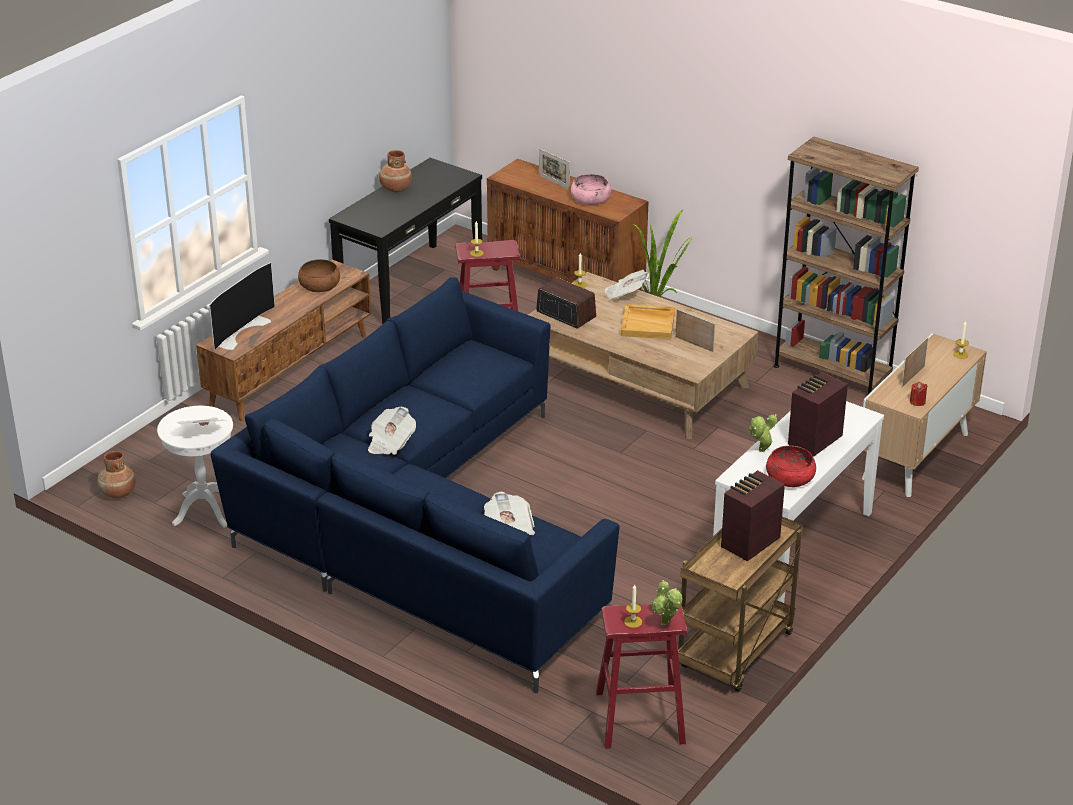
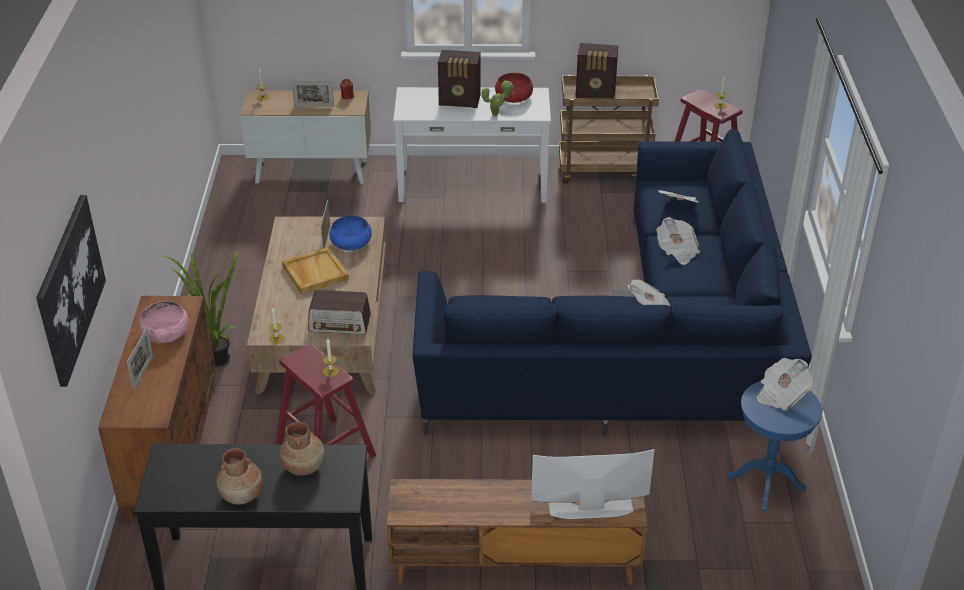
camera: 125 degrees left, 5 degrees up
brown vase [97,451,136,499] -> brown vase moved to [280,422,325,476]
white side table [157,406,233,528] -> blue side table [727,381,822,511]
brown bowl [298,259,340,292] -> none
radio [536,278,596,329] -> radio turned 90 degrees counterclockwise [308,290,371,335]
newspaper [604,270,649,300] -> newspaper moved to [656,217,700,265]
potted plant [652,580,682,625] -> none
brown bookcase [773,137,919,395] -> none
none -> picture [36,195,106,387]
none -> blue bowl [329,215,372,250]

